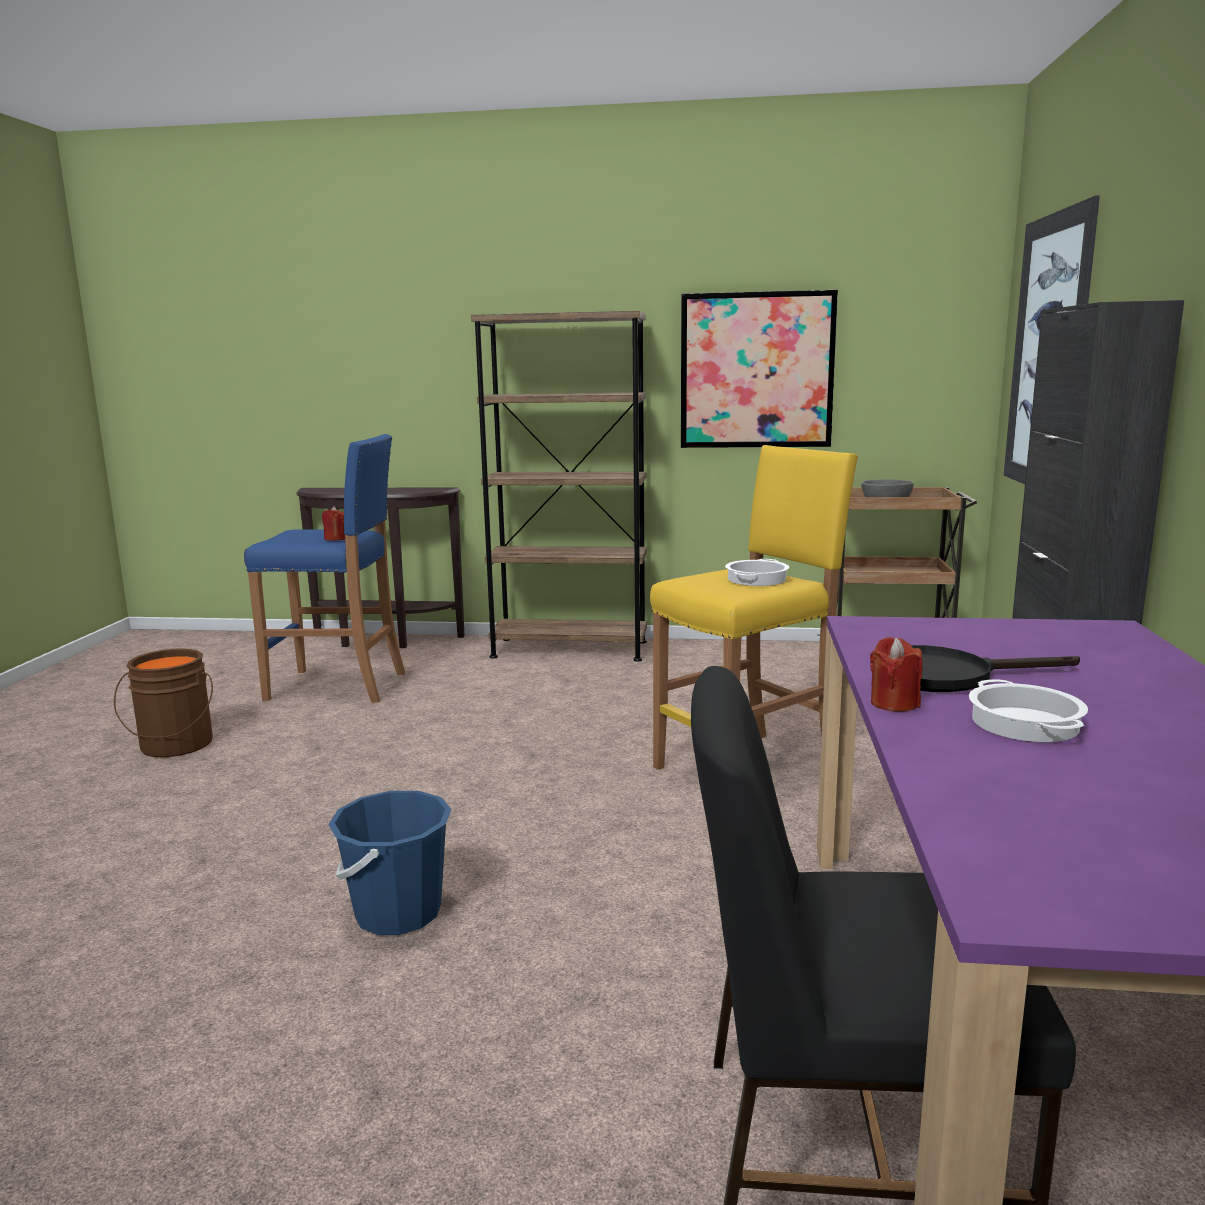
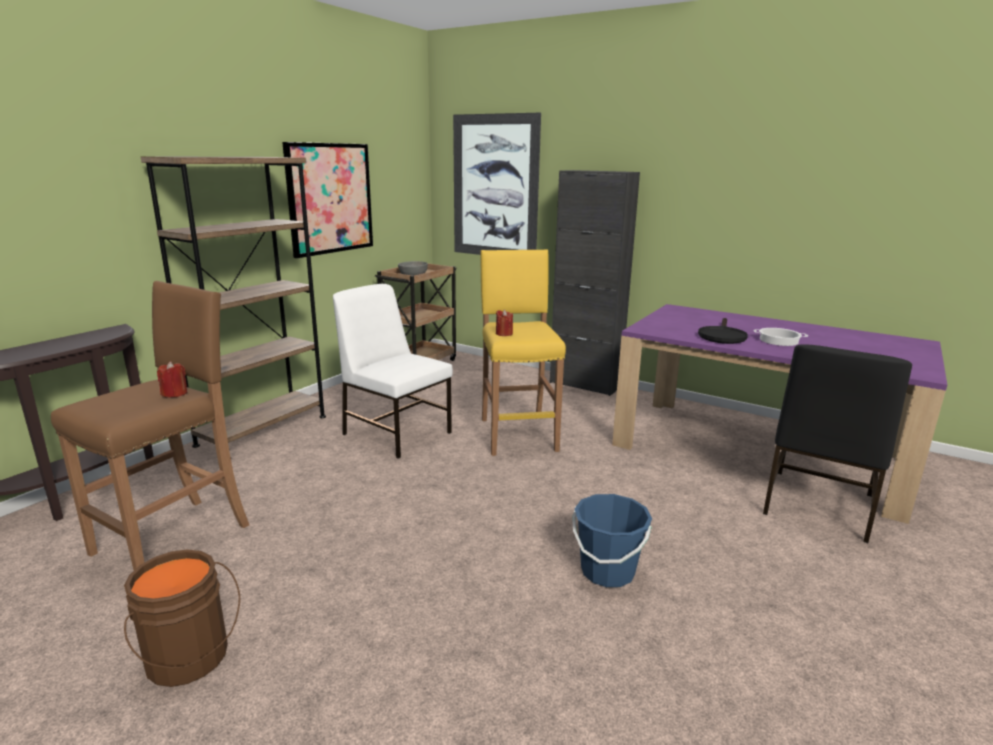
camera: 65 degrees left, 5 degrees up
blue stool [244,434,405,703] -> brown stool [51,281,249,570]
cooking pot [725,559,789,586] -> none
red candle [870,637,923,712] -> red candle moved to [496,310,513,336]
none -> white chair [333,284,453,459]

